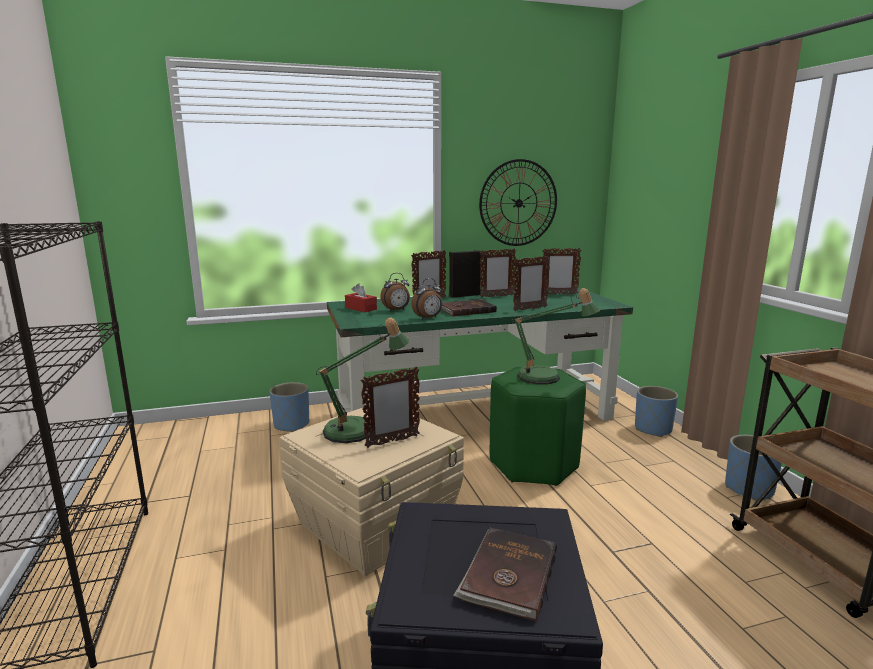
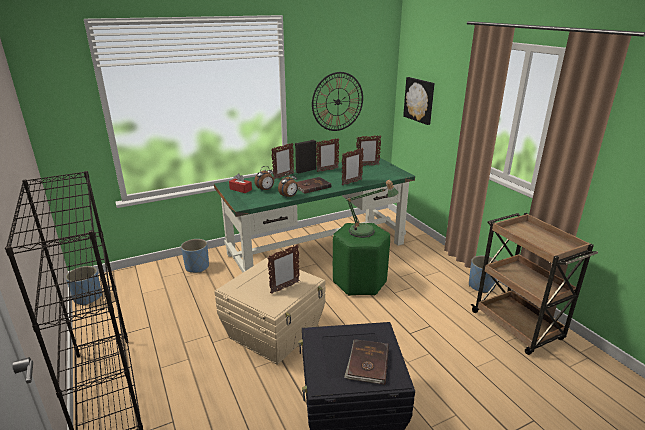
camera: 10 degrees left, 10 degrees up
table lamp [316,317,409,443] -> none
blue planter [635,386,678,437] -> blue planter moved to [66,266,102,305]
none -> picture [403,77,435,125]

